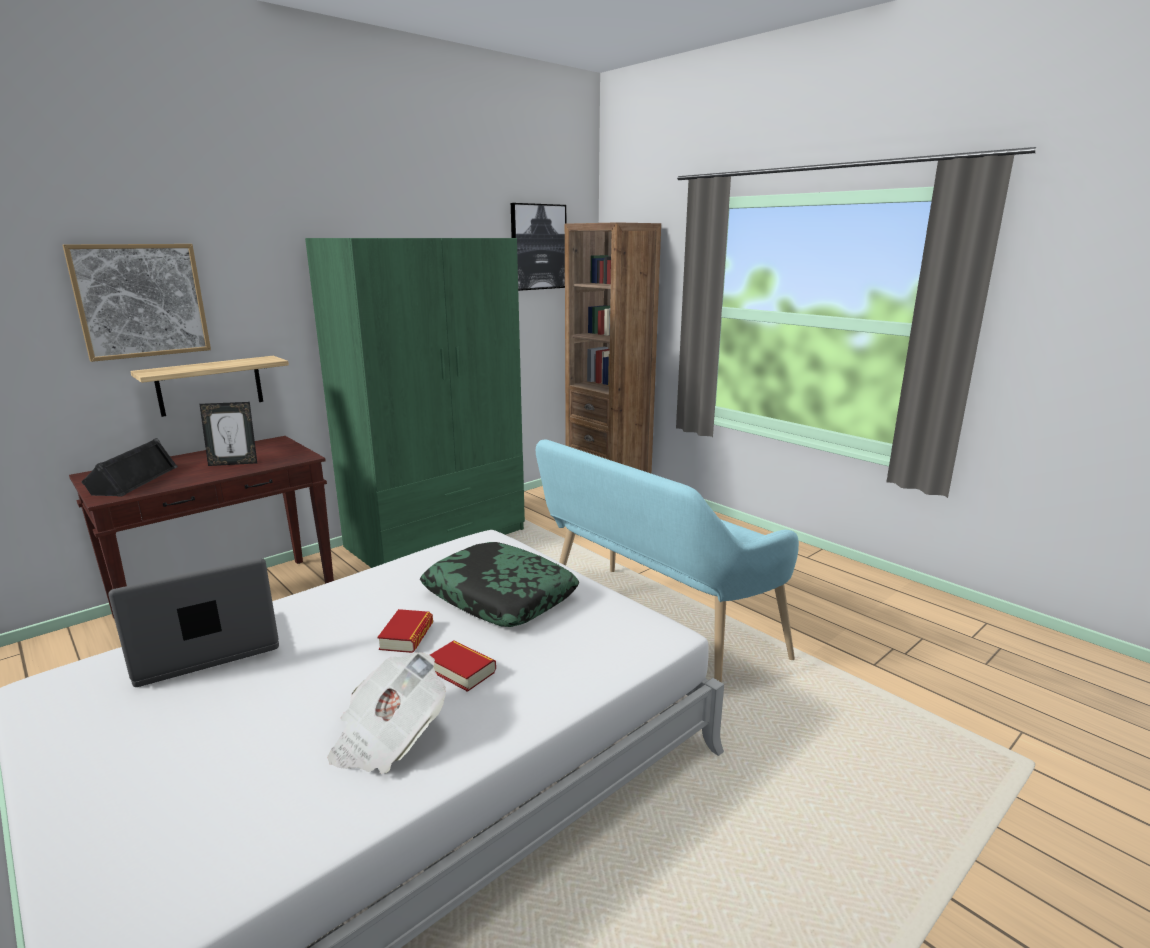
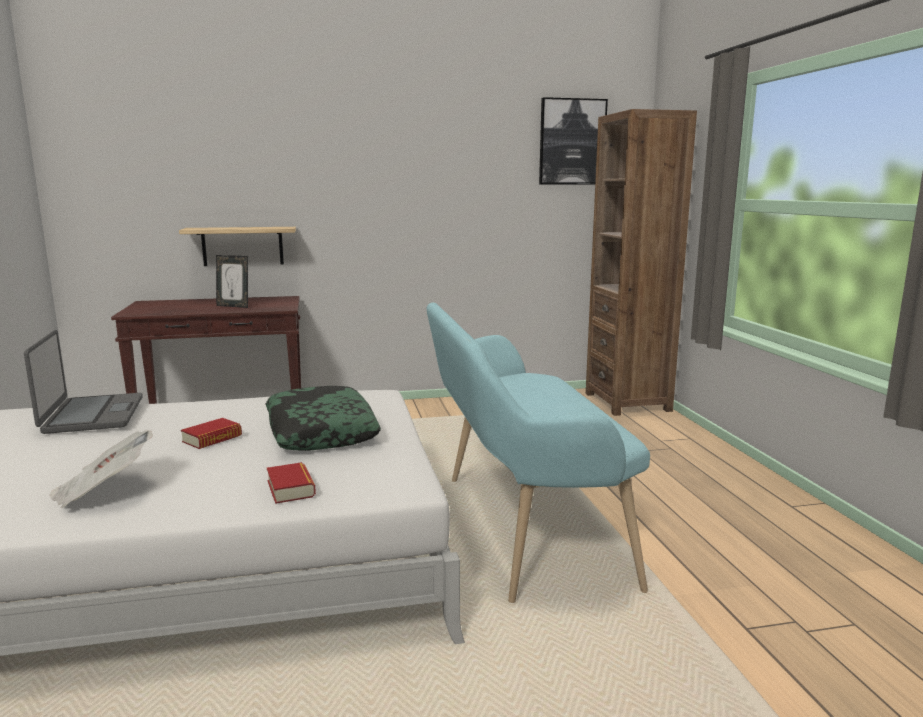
camera: 30 degrees right, 5 degrees down
picture [62,244,211,362] -> none
black speaker [82,438,178,496] -> none
laptop [108,558,279,687] -> laptop turned 75 degrees clockwise [24,330,143,434]
green wardrobe [305,238,525,568] -> none
book [430,640,496,692] -> book moved to [267,462,316,504]

